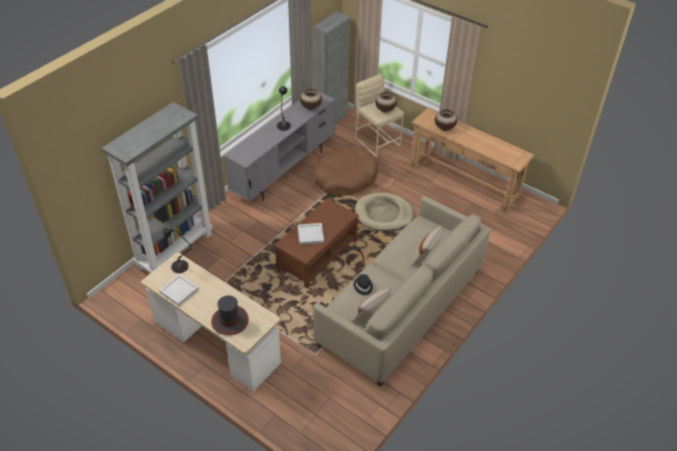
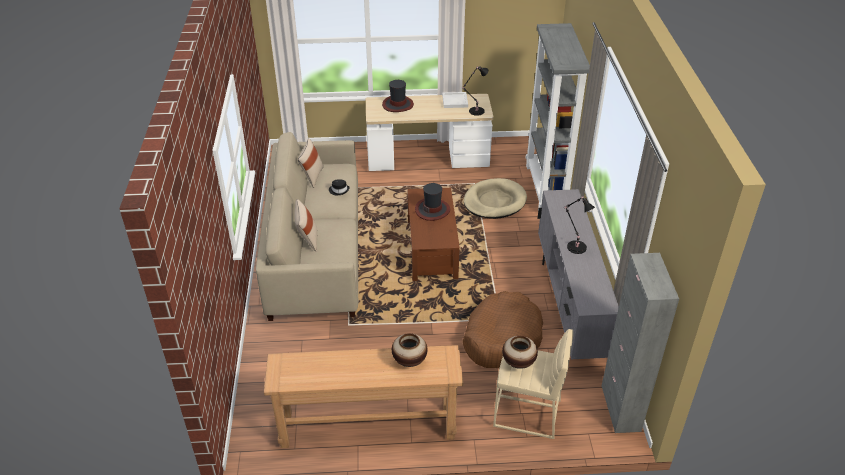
camera: 140 degrees right, 5 degrees down
white tray [298,223,324,245] -> hat [415,183,450,221]
vase [300,89,322,110] -> none
beige dog bed [355,193,413,231] -> beige dog bed moved to [464,178,527,219]

